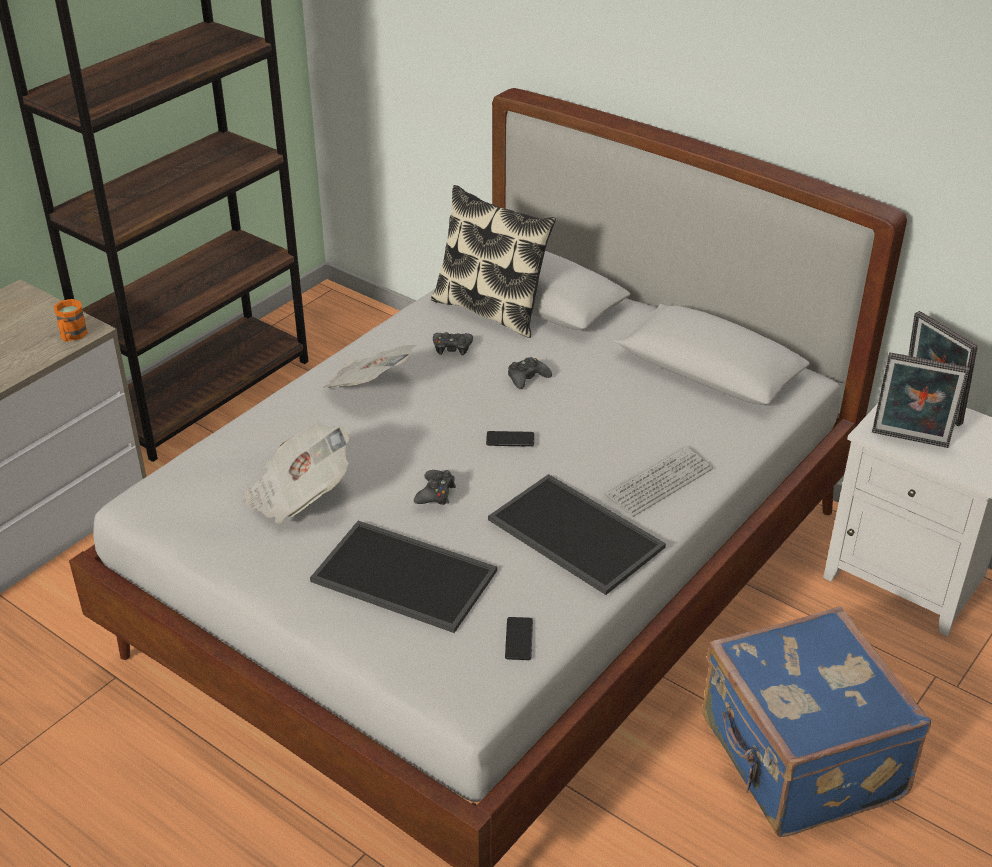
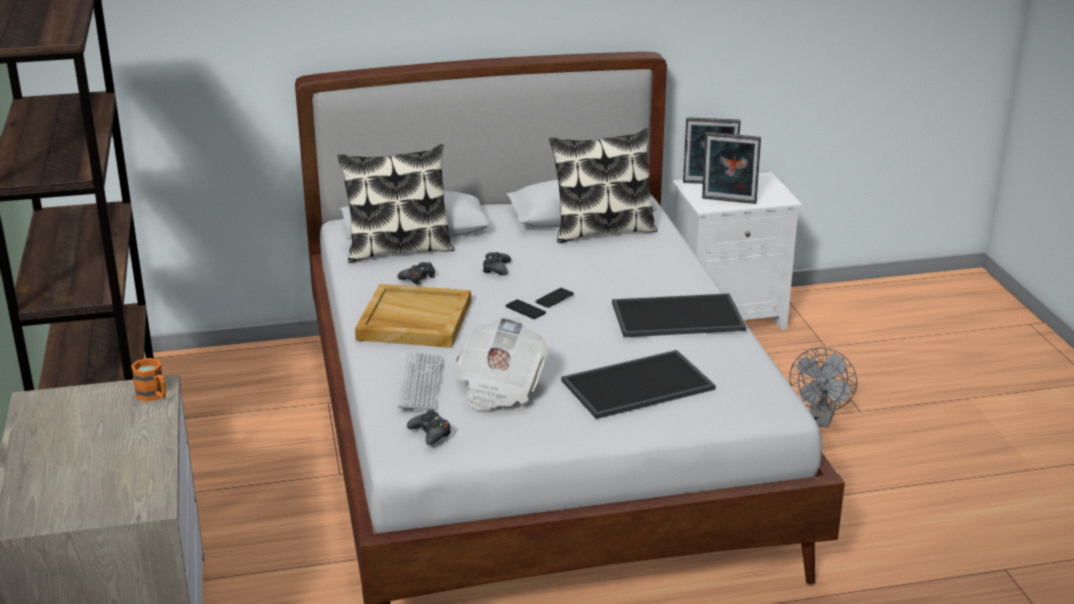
camera: 50 degrees left, 10 degrees down
newspaper [323,345,416,388] -> beige tray [355,284,471,348]
black game controller [414,470,456,505] -> black game controller moved to [407,409,451,446]
phone [505,617,533,660] -> phone moved to [506,299,546,319]
keyboard [604,445,713,517] -> keyboard moved to [398,352,442,410]
blue suitcase [702,606,931,837] -> grey fan [789,348,857,428]
picture frame [872,352,970,448] -> picture frame turned 45 degrees clockwise [702,132,761,204]
none -> pillow [549,128,657,243]

